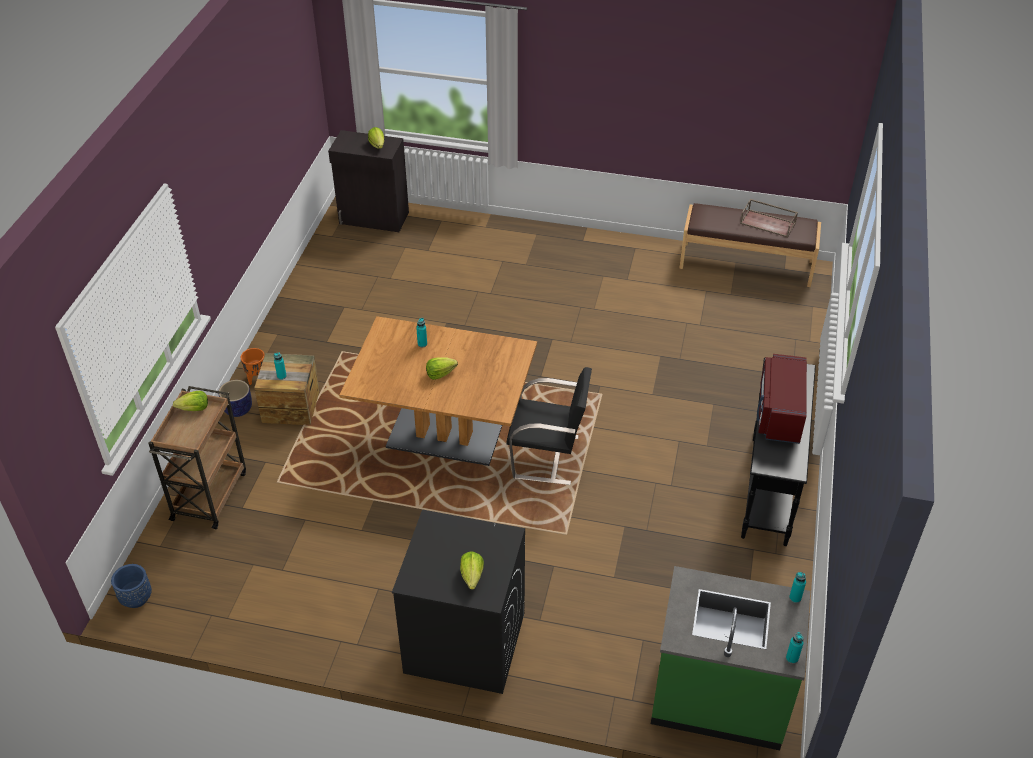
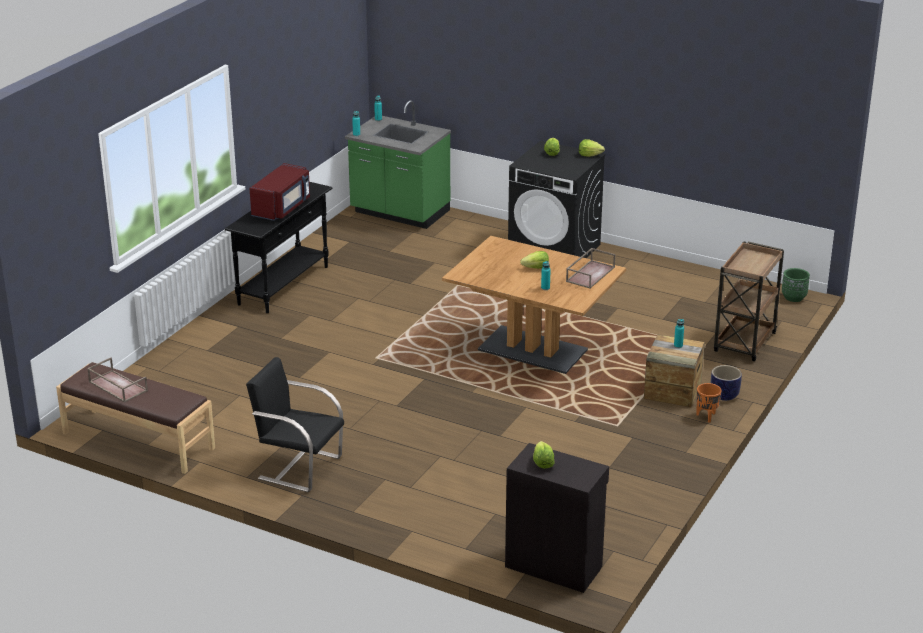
camera: 165 degrees left, 15 degrees down
blue planter [111,564,152,608] -> green planter [782,268,810,302]
lettuce [173,391,208,411] -> lettuce moved to [579,139,605,157]
black chair [507,367,592,485] -> black chair moved to [246,357,344,492]
none -> brown tray [566,248,615,289]

